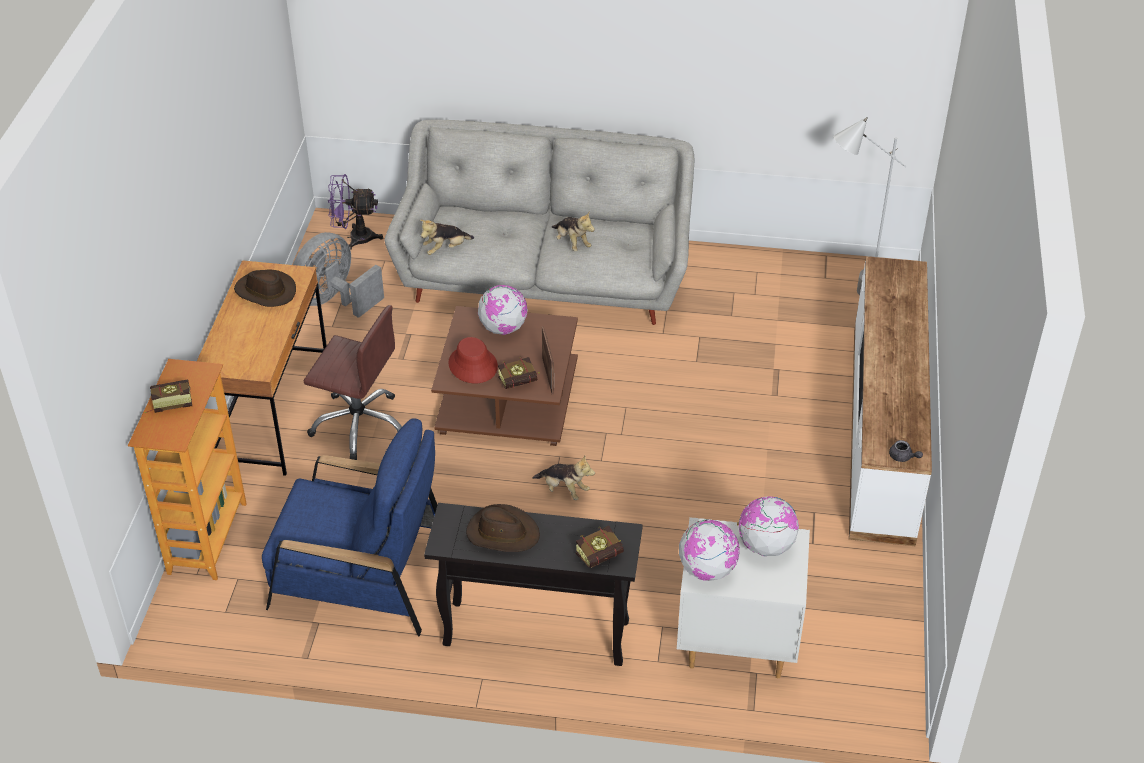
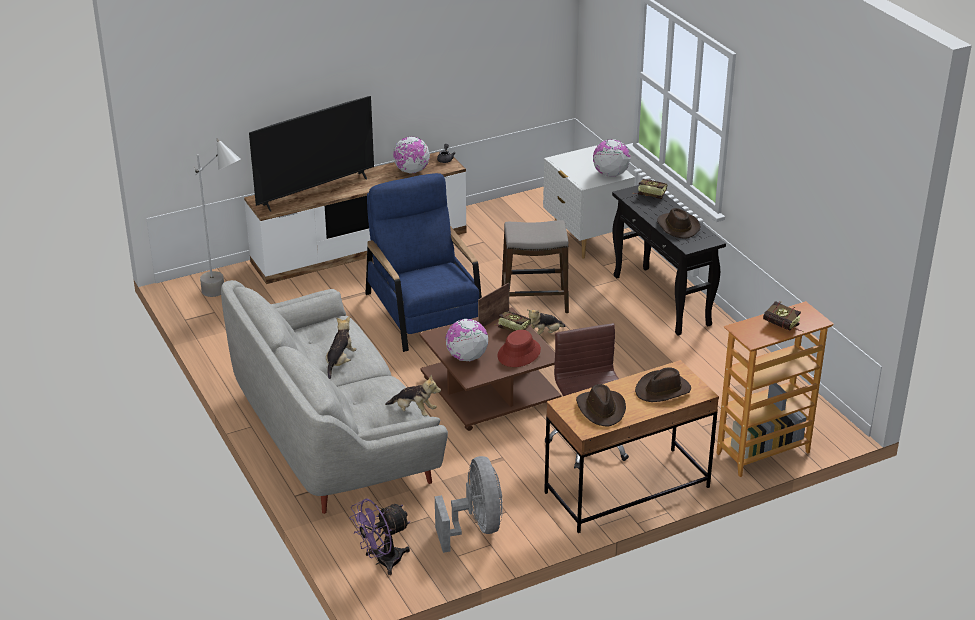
camera: 125 degrees left, 10 degrees down
blue armchair [262,418,437,637] -> blue armchair moved to [365,173,482,352]
grey fan [293,232,384,318] -> grey fan turned 105 degrees counterclockwise [435,456,503,553]
purple fan [328,174,383,250] -> purple fan turned 90 degrees clockwise [350,498,410,575]
plush toy [532,456,595,500] -> plush toy turned 120 degrees counterclockwise [527,309,566,335]
globe [738,496,799,556] -> globe moved to [393,137,430,174]
none -> television [249,96,374,211]
none -> stool [502,220,569,313]
none -> brown hat [635,367,691,402]

